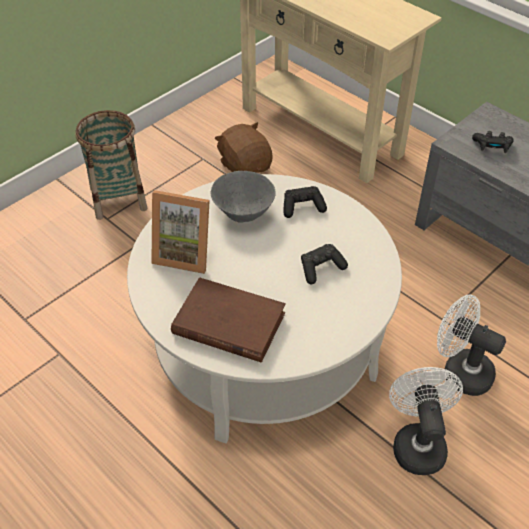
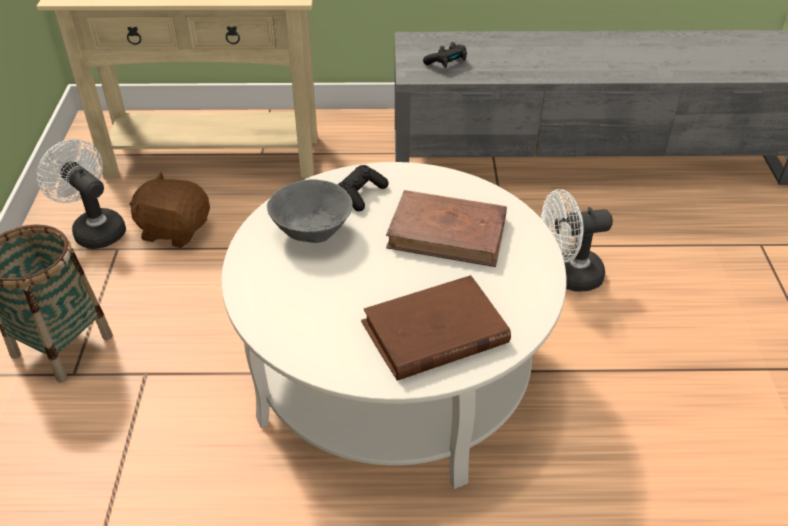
camera: 45 degrees left, 5 degrees down
picture frame [151,190,210,274] -> none
black game controller [301,244,348,284] -> brown book [386,190,507,267]
white fan [389,367,463,475] -> white fan moved to [37,139,126,249]

